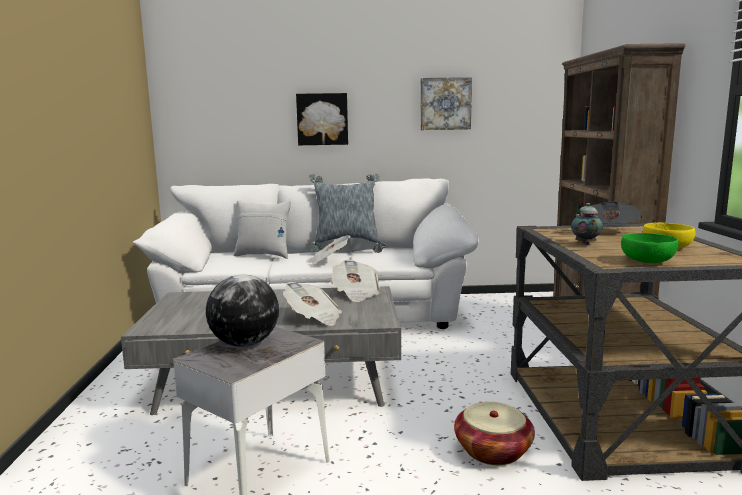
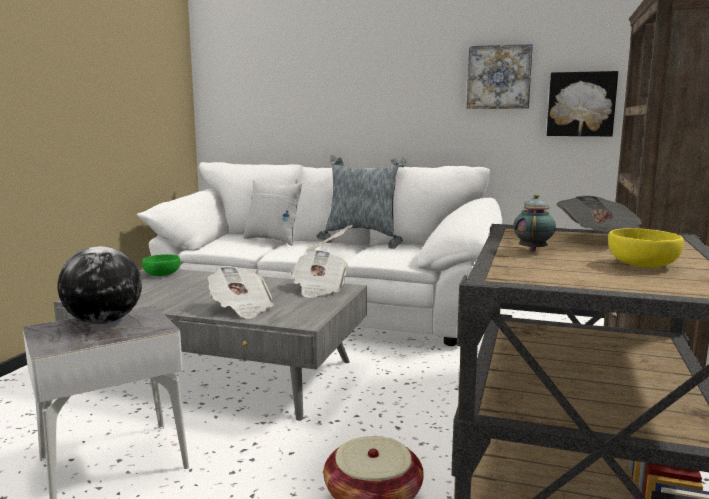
camera: 20 degrees right, 0 degrees up
picture [296,93,348,145] -> picture moved to [547,71,618,136]
green bowl [621,233,679,263] -> green bowl moved to [142,255,180,276]

